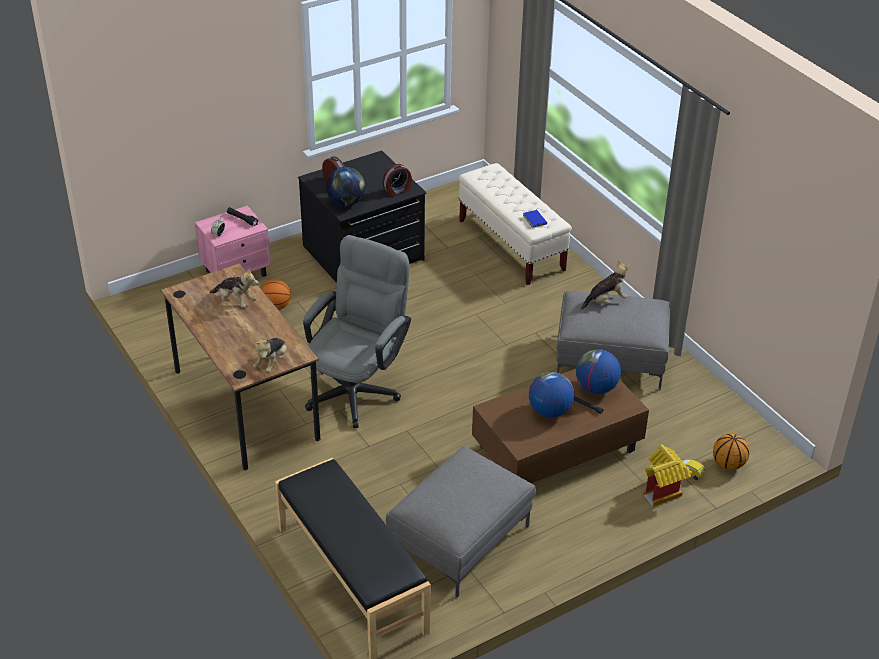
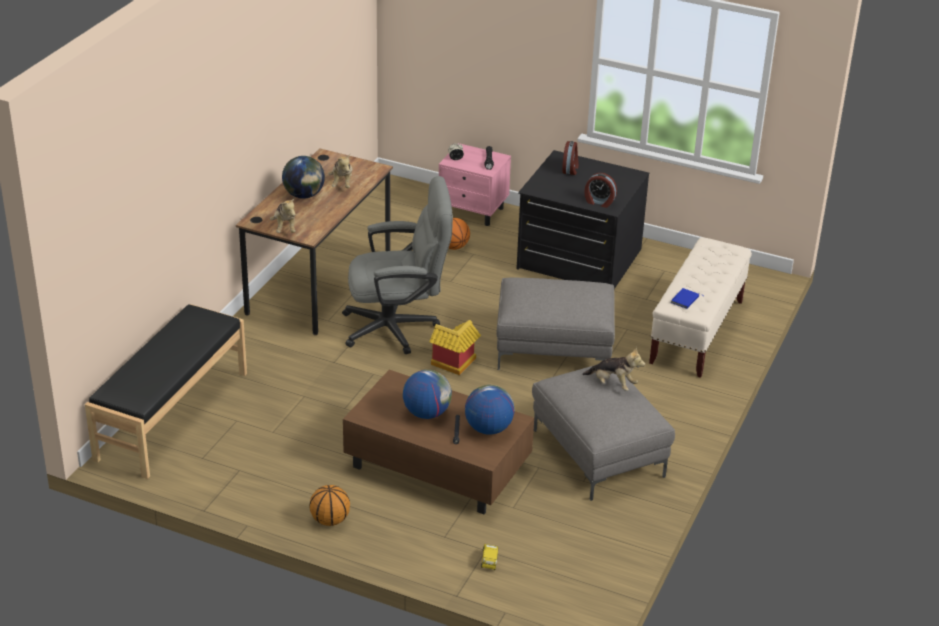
camera: 55 degrees right, 5 degrees down
plush toy [253,338,287,373] -> plush toy turned 90 degrees counterclockwise [270,197,296,233]
globe [326,167,365,206] -> globe moved to [282,156,325,199]
grey ottoman [386,446,536,598] -> grey ottoman moved to [496,277,615,370]
toy house [644,444,692,507] -> toy house moved to [429,320,481,375]
basketball [713,434,749,470] -> basketball moved to [309,485,350,526]

